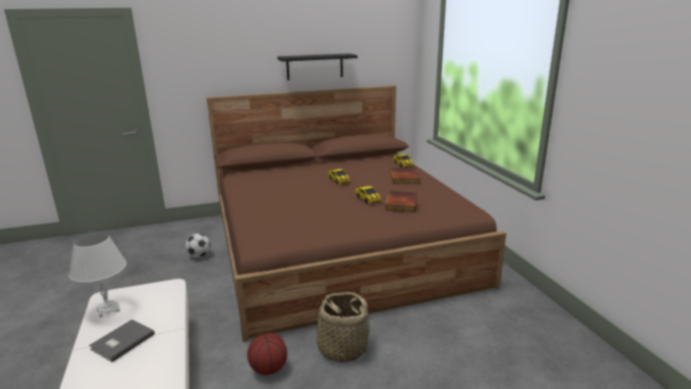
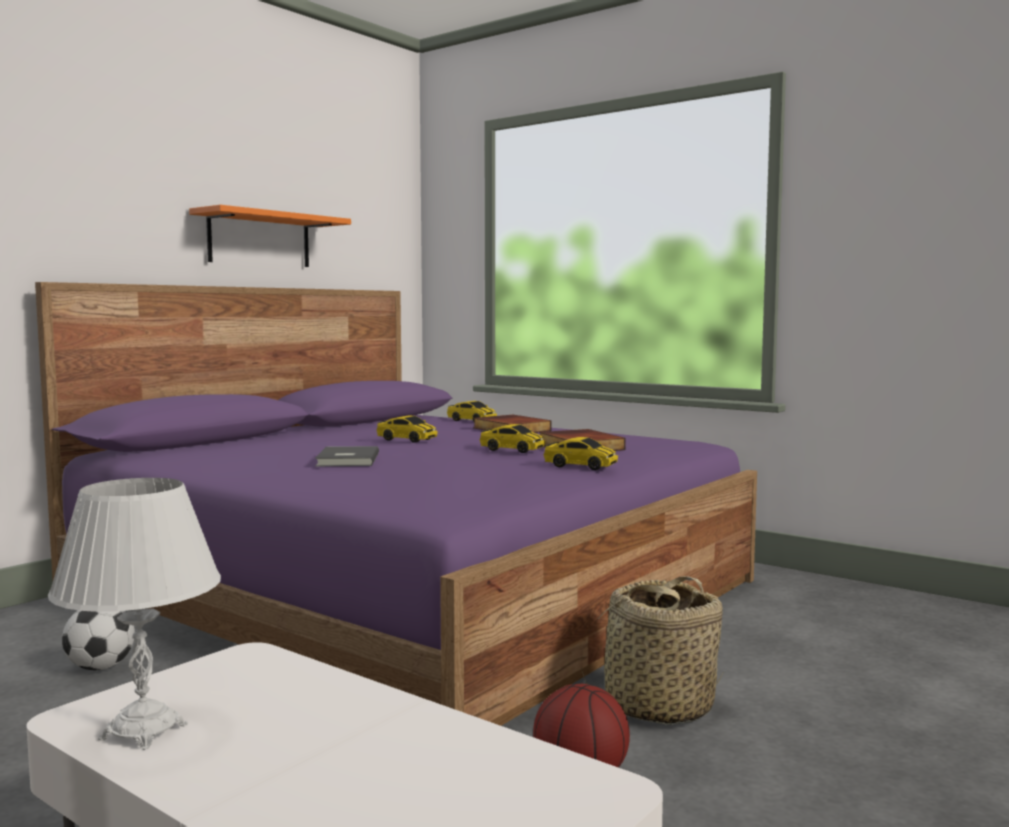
camera: 35 degrees left, 15 degrees down
grey book [89,320,155,362] -> grey book moved to [315,446,379,466]
brown bed [207,85,506,342] -> purple bed [35,282,757,726]
black shelf [277,53,358,80] -> orange shelf [189,205,351,267]
none -> toy car [544,437,618,470]

